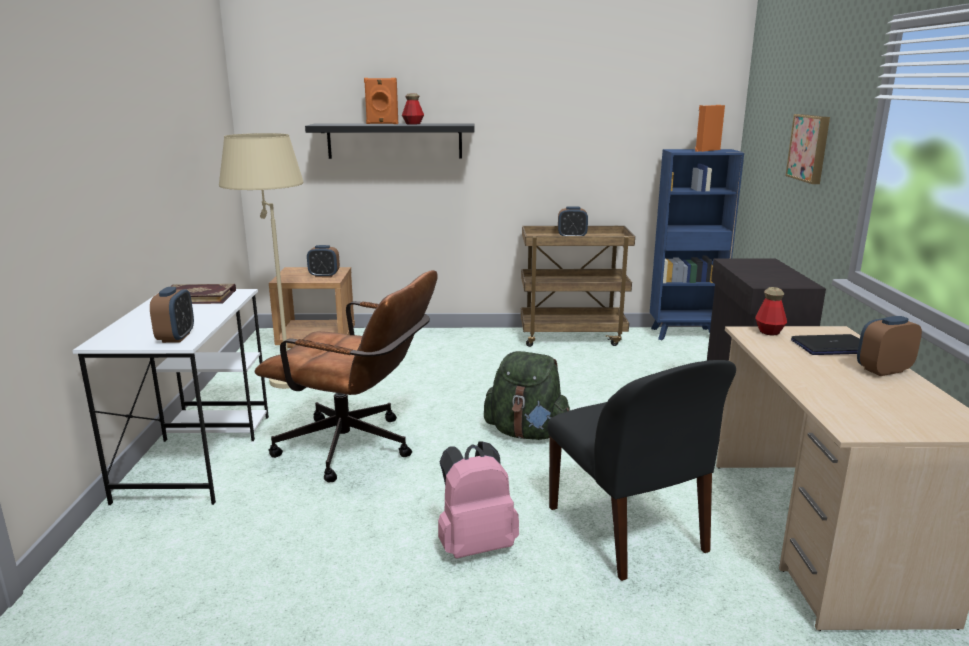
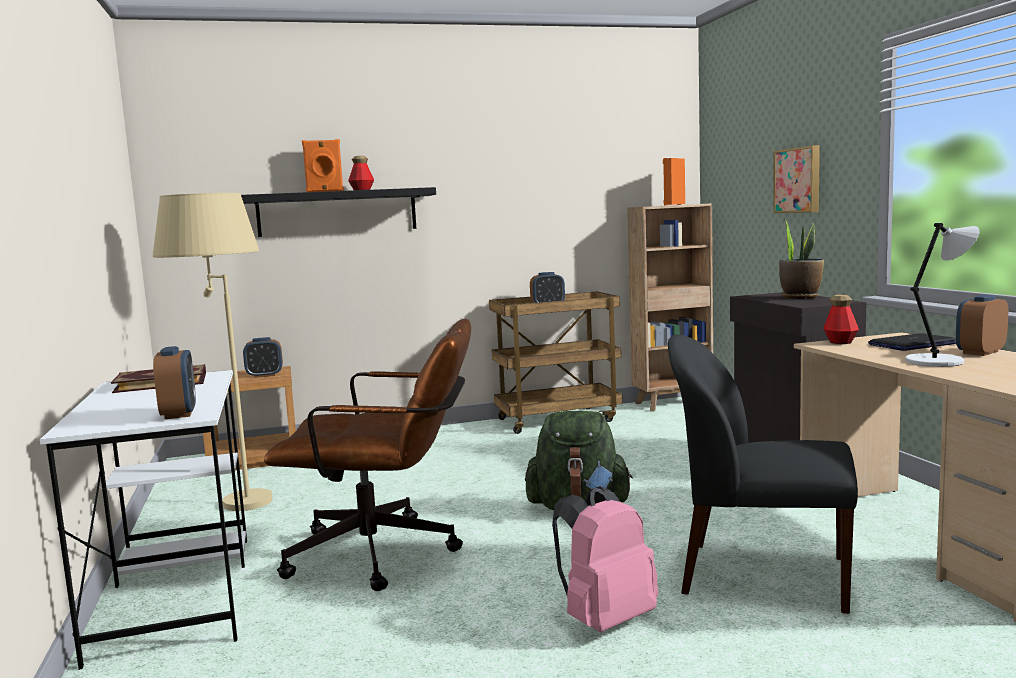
camera: 15 degrees left, 10 degrees down
black chair [548,360,736,581] -> black chair turned 150 degrees clockwise [668,335,858,614]
blue bookcase [650,149,744,340] -> brown bookcase [627,203,713,412]
none -> potted plant [779,219,824,299]
none -> grey table lamp [905,223,980,367]

